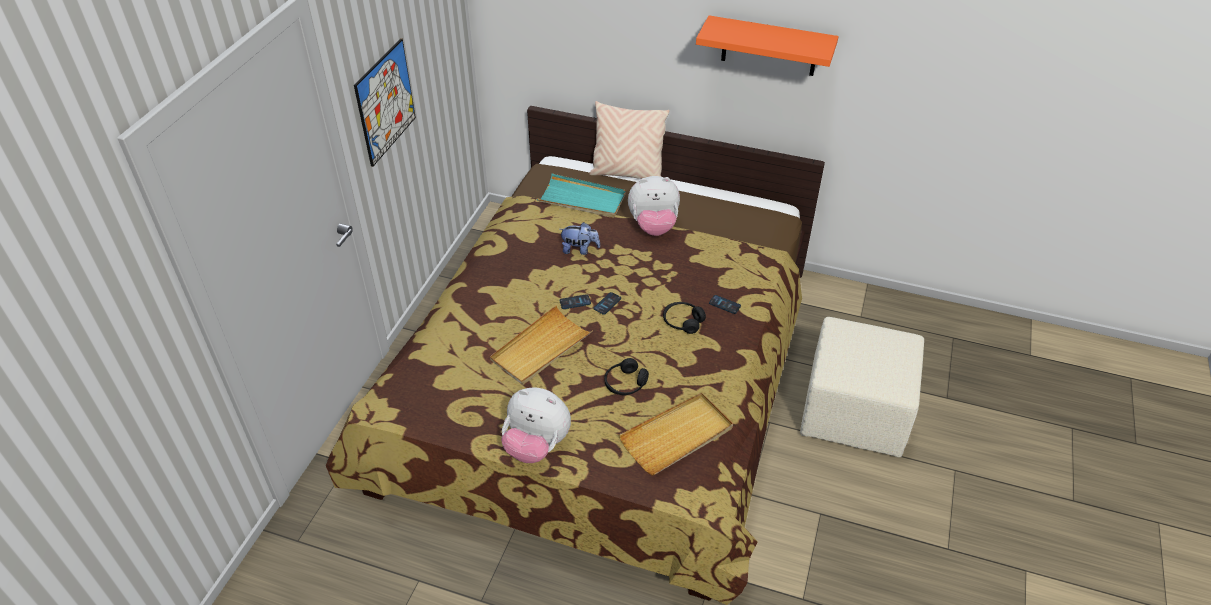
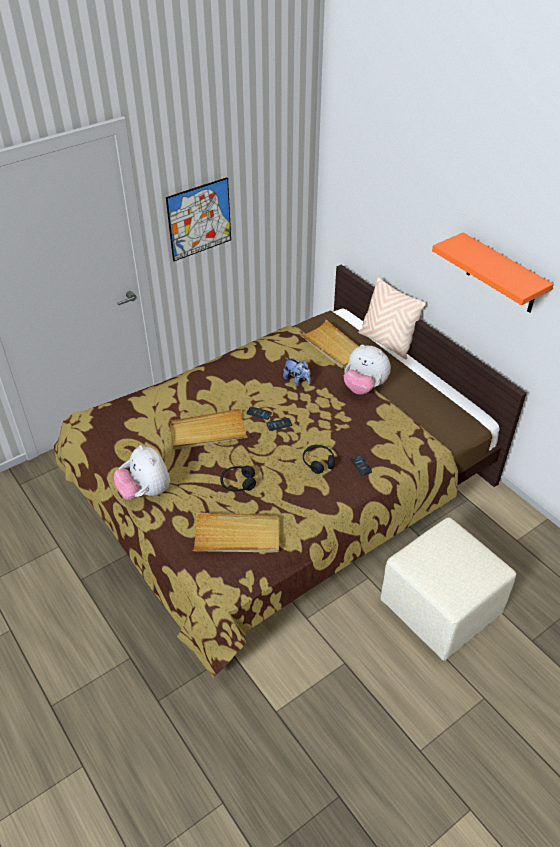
camera: 35 degrees right, 0 degrees up
turquoise tray [537,174,626,218] -> beige tray [299,320,359,369]

